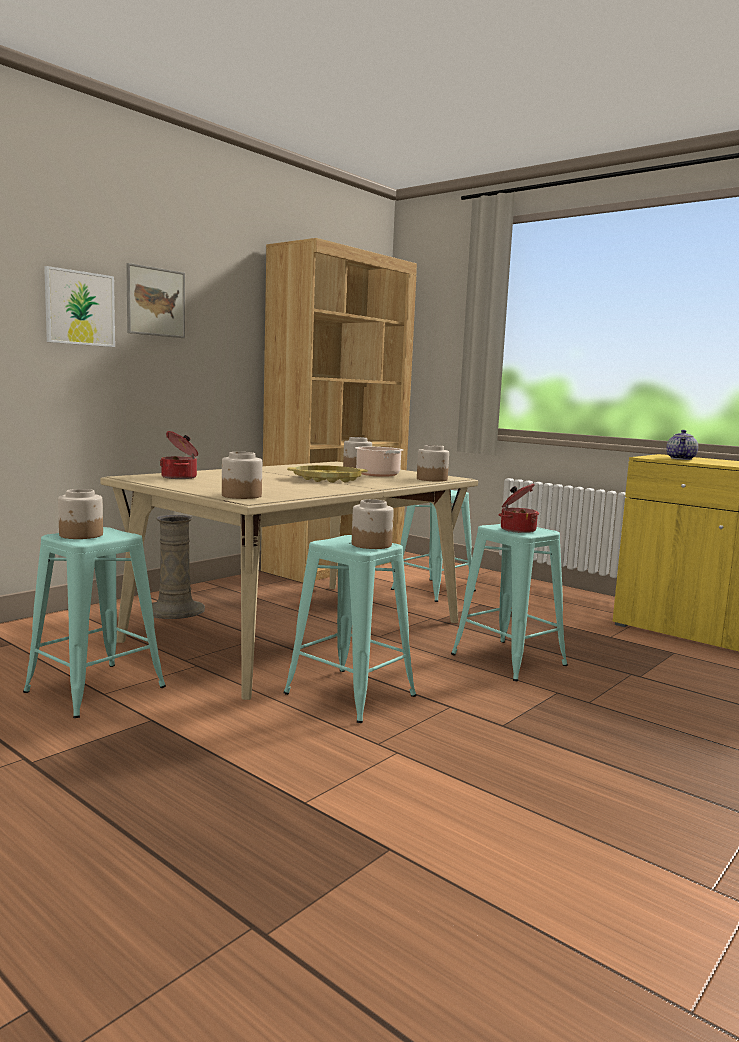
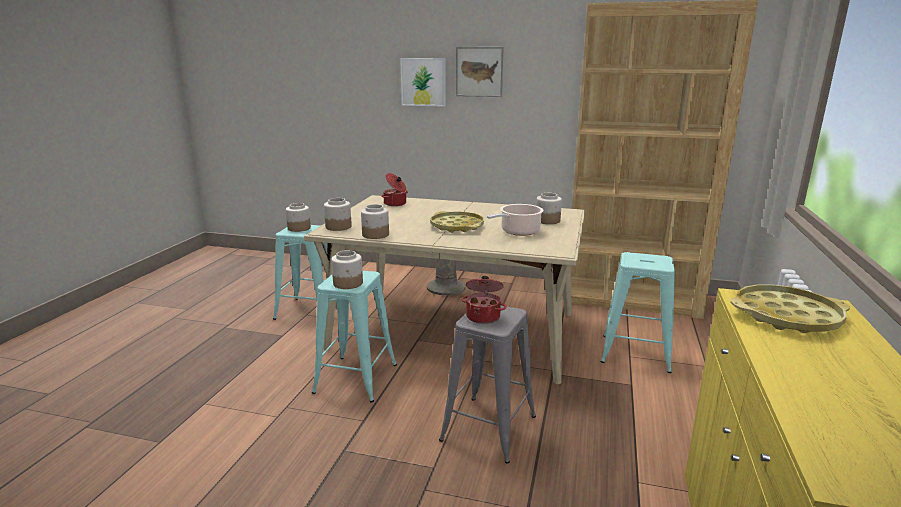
camera: 65 degrees right, 10 degrees up
jar [417,445,449,482] -> jar moved to [361,204,389,239]
turquoise stool [451,524,568,681] -> grey stool [439,305,536,464]
teapot [666,430,698,460] -> yellow tray [730,284,850,333]

